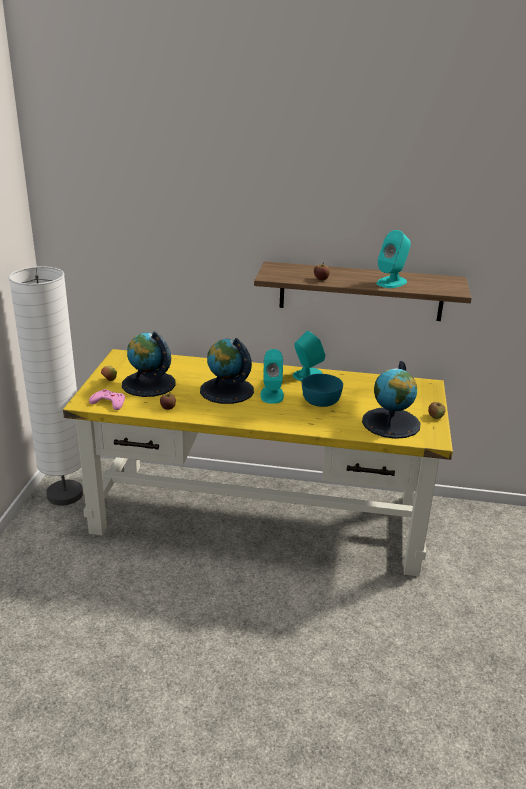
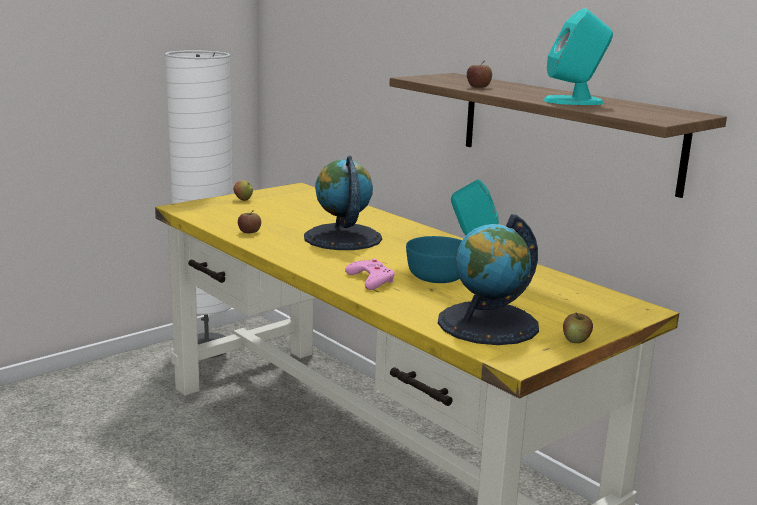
camera: 40 degrees right, 10 degrees down
pink game controller [89,389,125,410] -> pink game controller moved to [345,259,395,290]
globe [122,331,175,397] -> none
turquoise speaker [260,349,284,404] -> none

